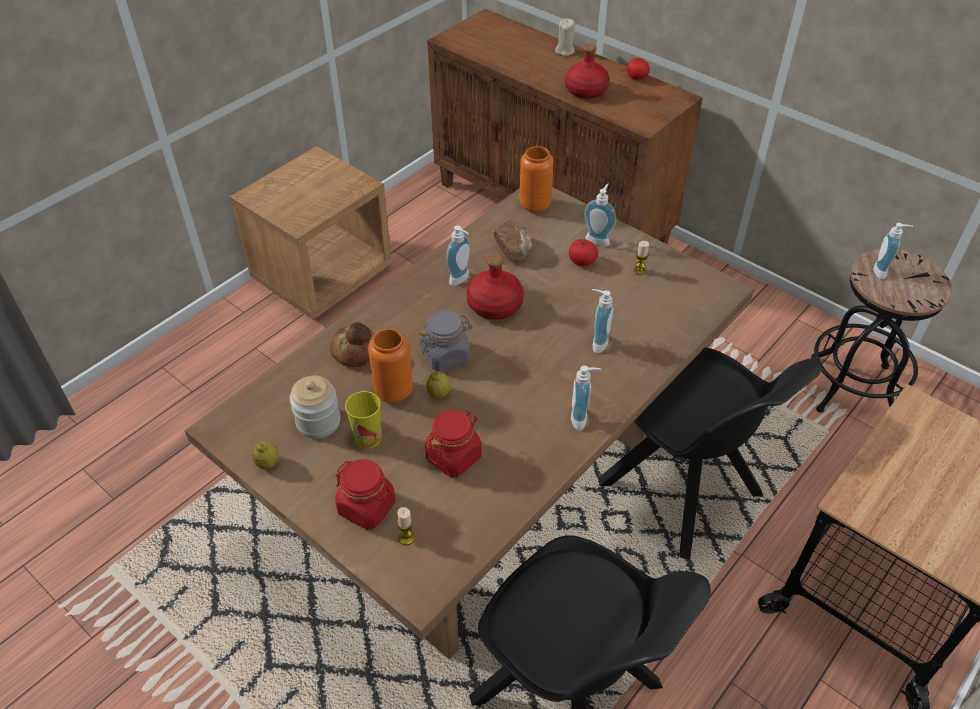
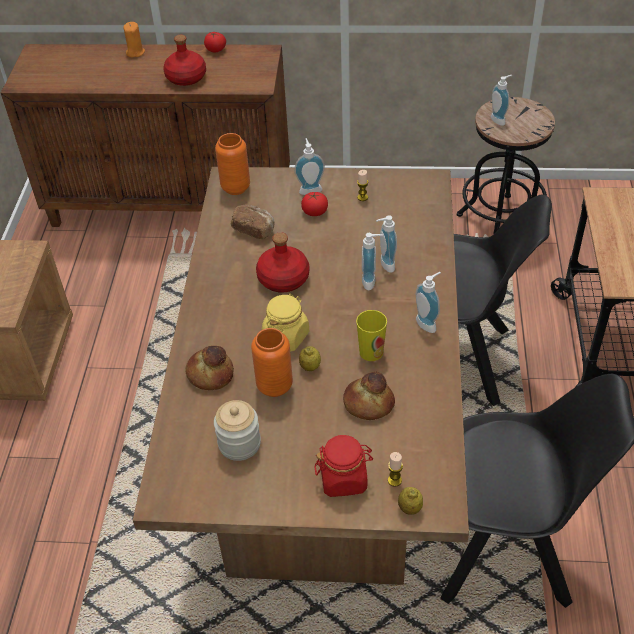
camera: 35 degrees left, 0 degrees up
lemon [252,441,279,469] -> lemon moved to [398,487,423,515]
cup [345,391,382,449] -> cup moved to [356,310,387,361]
grey jar [419,311,472,372] -> yellow jar [262,294,309,352]
red jar [425,410,482,477] -> bread [343,372,395,420]
soap dispenser [446,226,470,286] -> soap dispenser moved to [362,233,383,290]
beige candle [555,19,575,56] -> orange candle [123,22,145,57]

